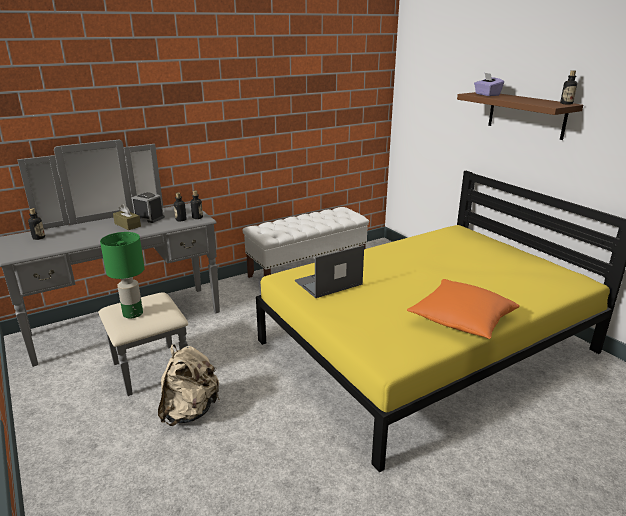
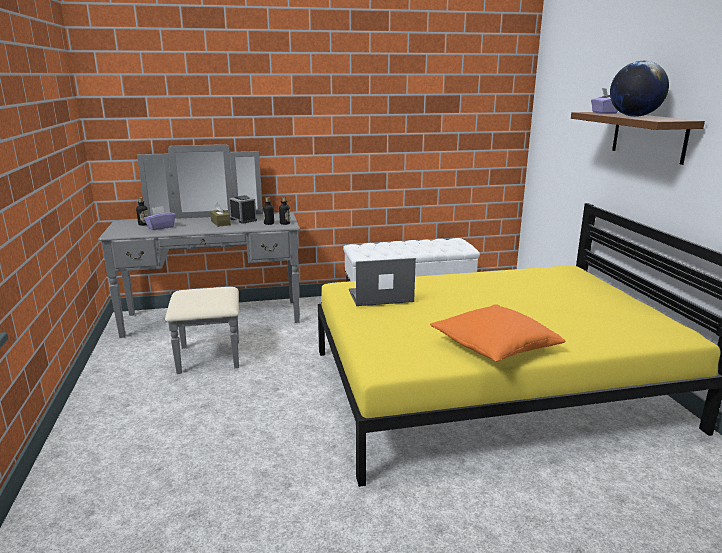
camera: 20 degrees right, 5 degrees down
green table lamp [100,232,145,318] -> none
beige backpack [158,344,220,426] -> none
bottle [560,70,577,105] -> none
none -> purple tissue box [144,206,175,230]
none -> globe [610,61,669,117]

